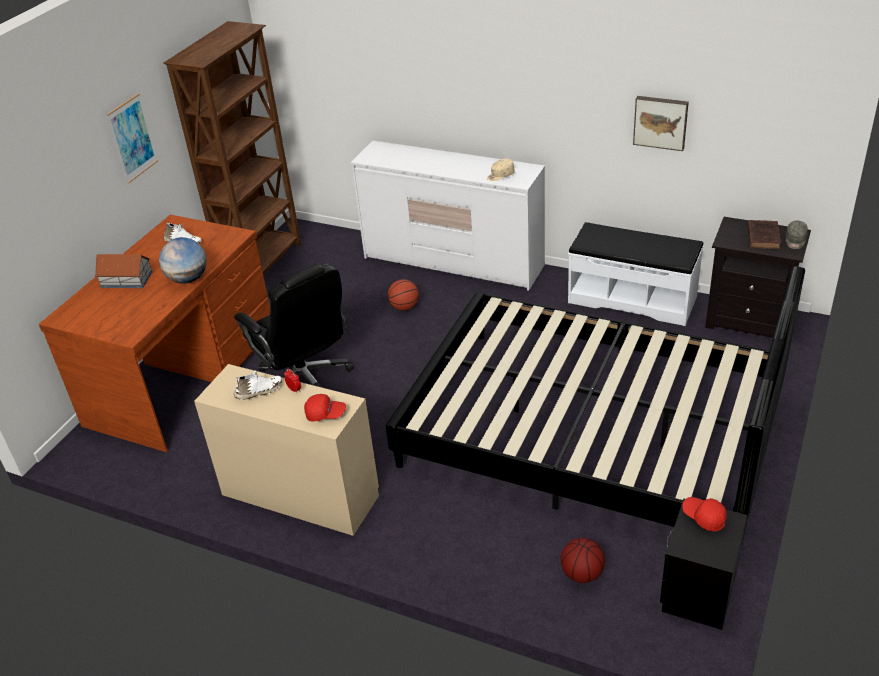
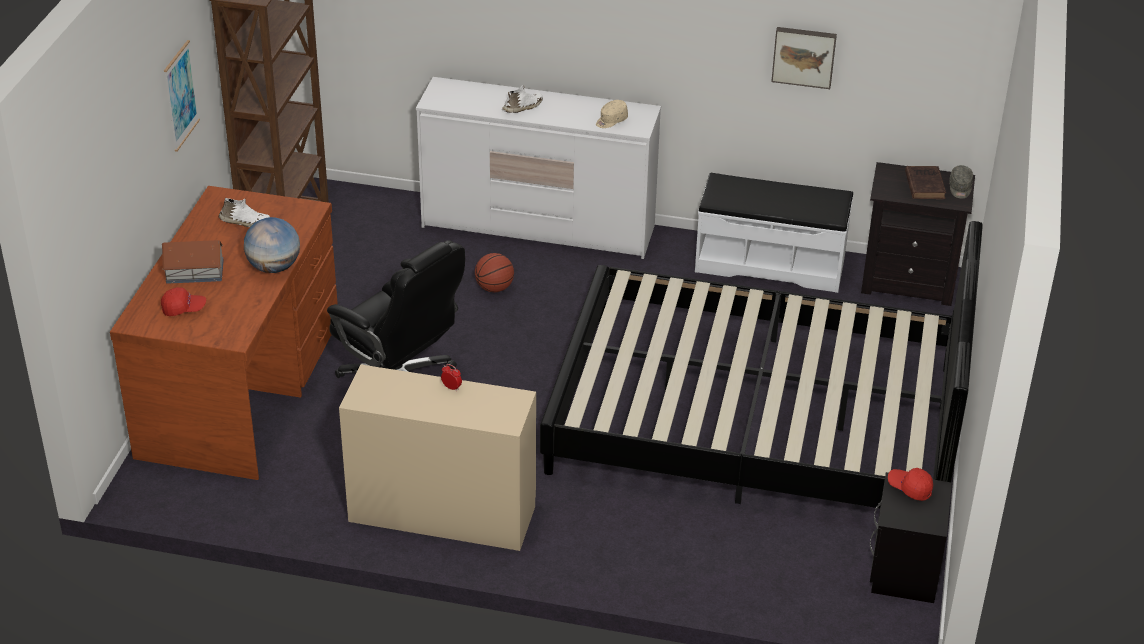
camera: 15 degrees left, 0 degrees up
white shoe [233,370,282,400] -> white shoe moved to [502,85,543,113]
red cap [304,394,346,422] -> red cap moved to [161,287,206,316]
basketball [560,538,605,583] -> none

